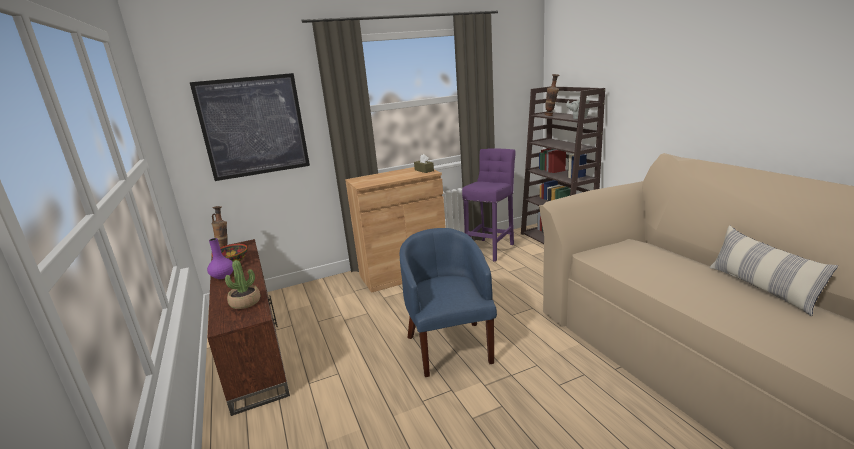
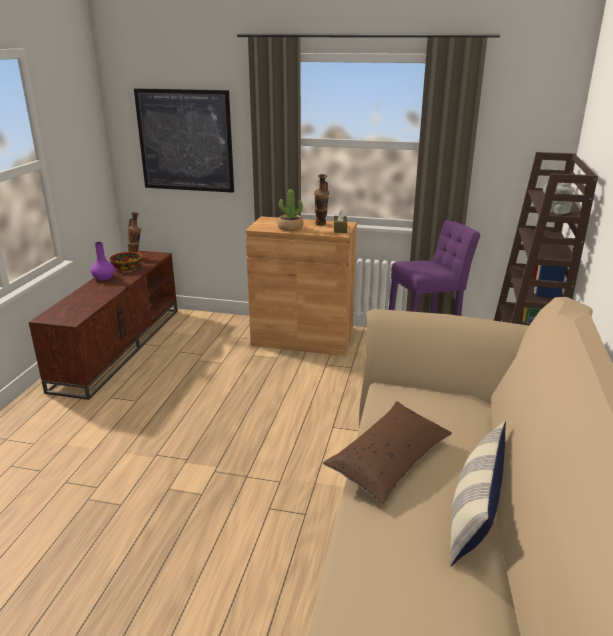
camera: 35 degrees right, 5 degrees up
potted plant [225,260,260,309] -> potted plant moved to [277,189,303,231]
blue armchair [400,228,497,377] -> none
vase [545,74,559,116] -> vase moved to [314,174,329,226]
none -> brown pillow [323,401,452,504]

